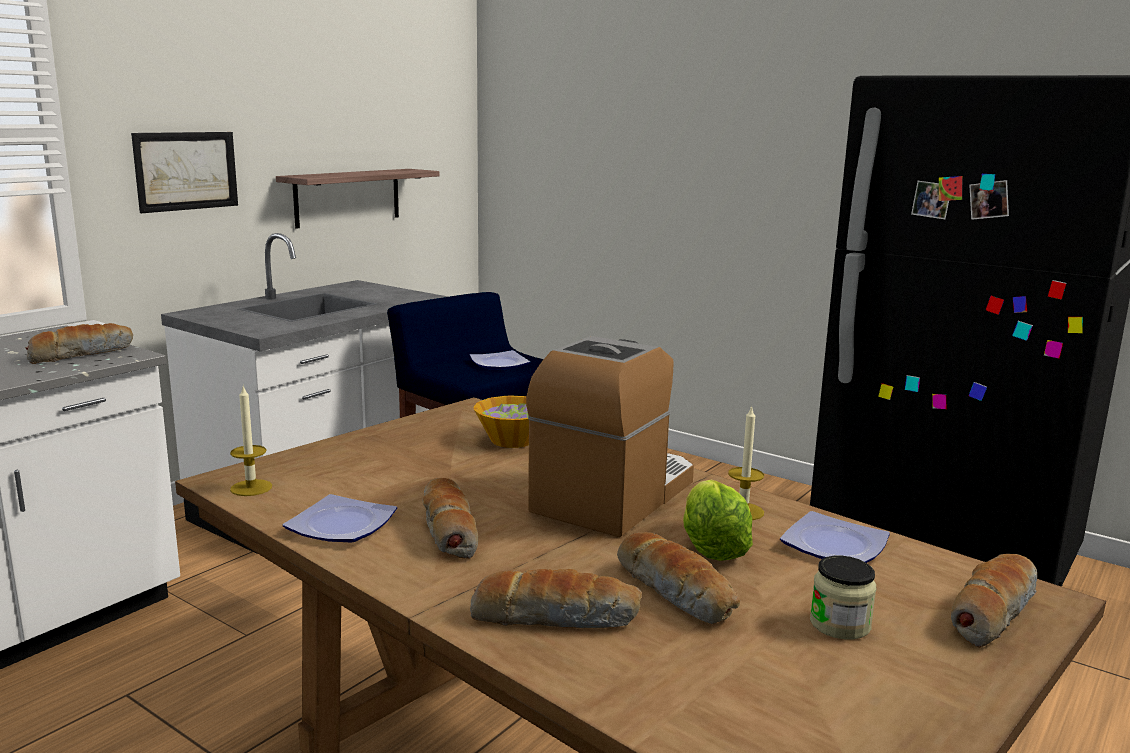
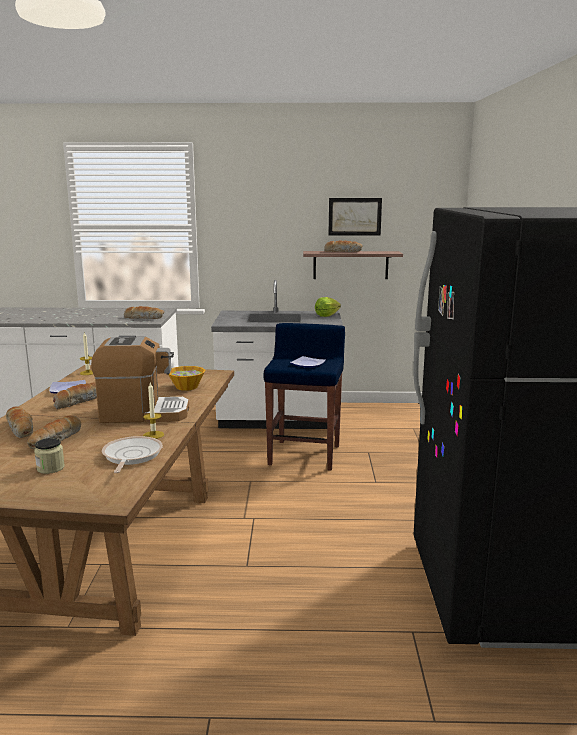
camera: 55 degrees right, 0 degrees up
picture [131,132,238,213] -> picture moved to [328,198,382,235]
lettuce [683,479,753,561] -> lettuce moved to [315,297,341,317]
plate [780,511,890,563] -> frying pan [102,436,163,473]
bread [951,554,1037,648] -> bread moved to [324,240,363,252]

